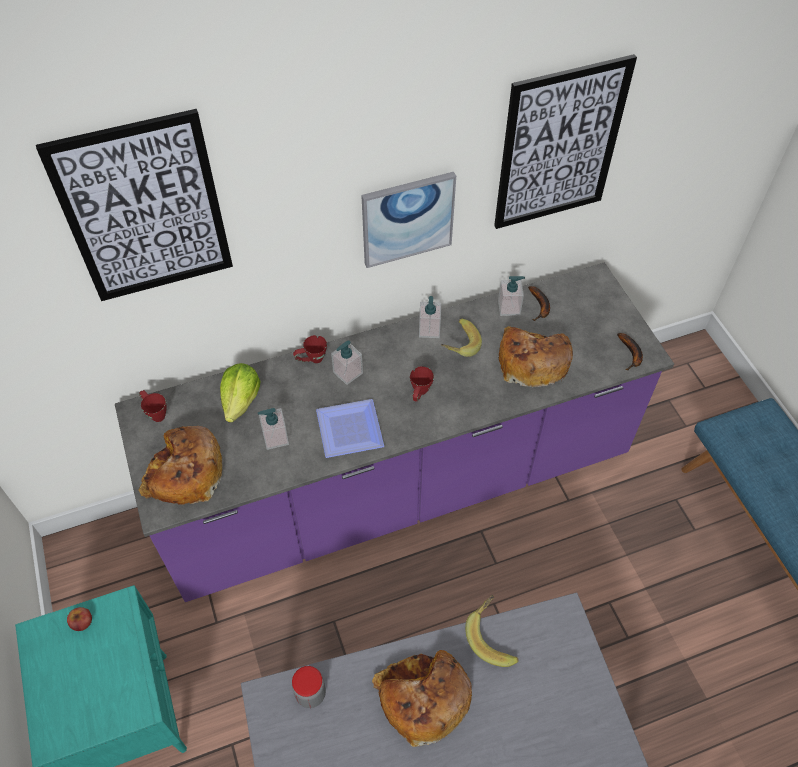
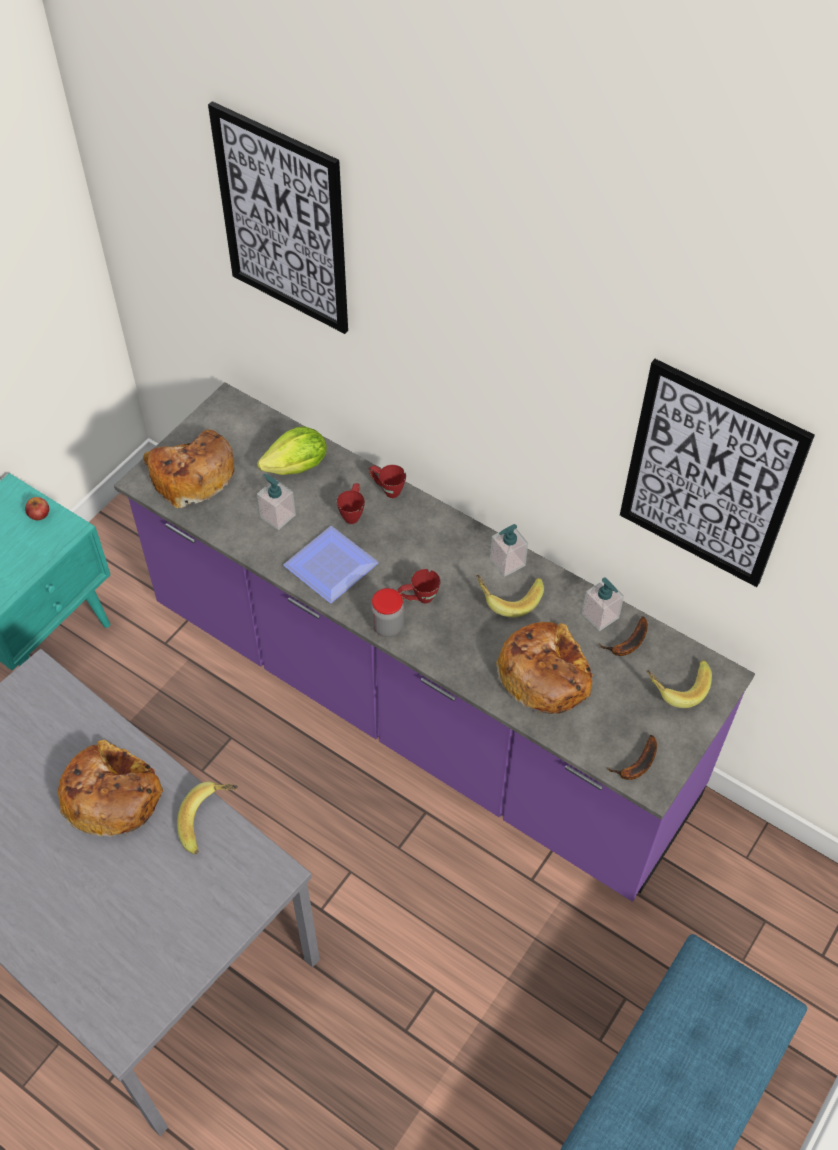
camera: 55 degrees right, 0 degrees up
red mug [139,390,166,422] -> red mug moved to [337,483,365,524]
jar [292,666,326,708] -> jar moved to [371,588,404,637]
soap dispenser [331,340,363,385] -> none
picture [361,172,456,268] -> none
none -> banana [646,660,712,708]

